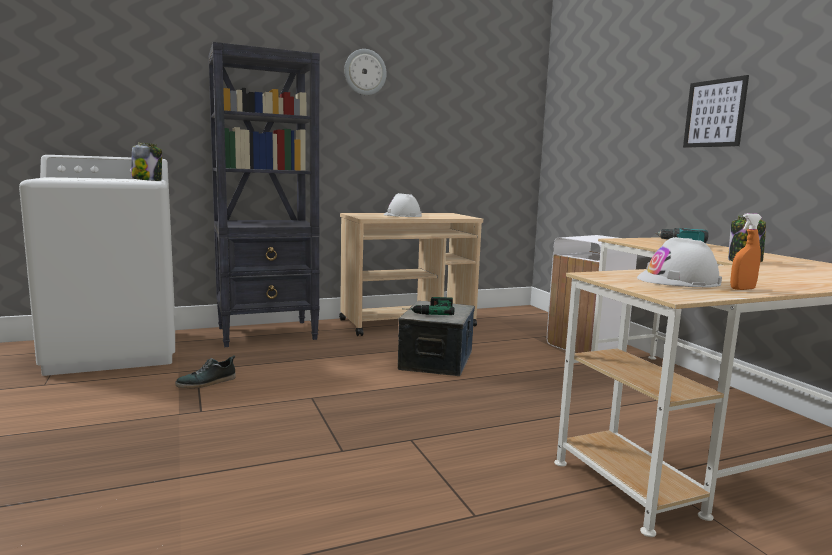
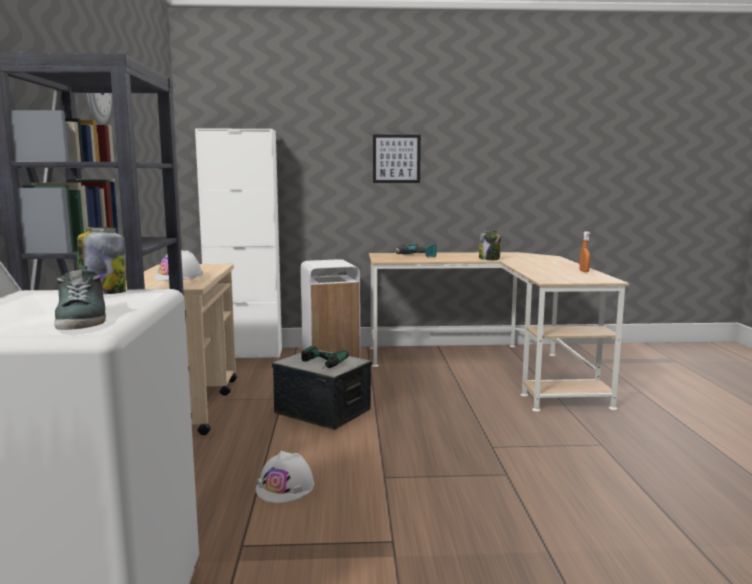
camera: 70 degrees left, 0 degrees up
shoe [175,355,236,388] -> shoe moved to [54,266,106,330]
white hard hat [637,237,722,287] -> white hard hat moved to [256,451,314,503]
none -> white cabinet [195,128,282,358]

